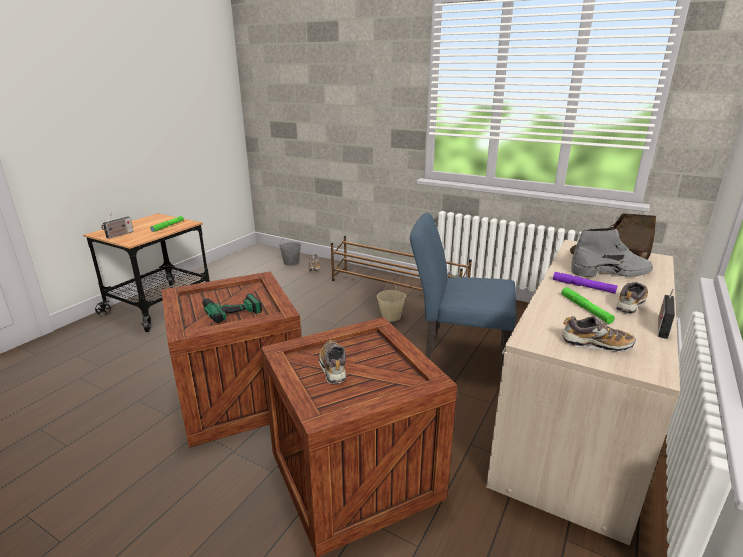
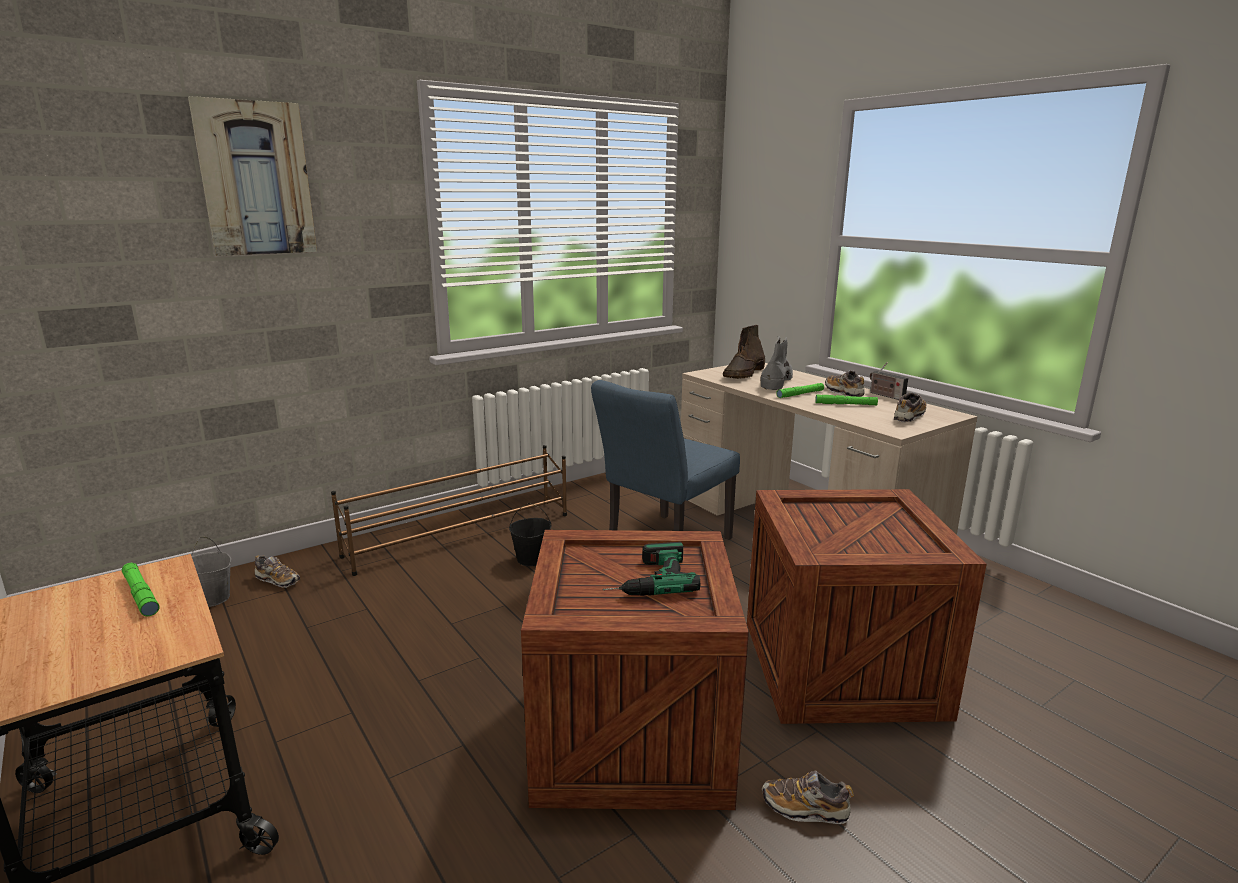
camera: 65 degrees left, 5 degrees down
radio [101,213,133,239] -> none
shoe [319,340,346,384] -> shoe moved to [762,770,854,824]
beige bucket [377,280,406,321] -> black bucket [509,503,552,566]
purple flashlight [553,272,617,294] -> green flashlight [776,383,824,398]
none -> picture [188,96,317,256]

